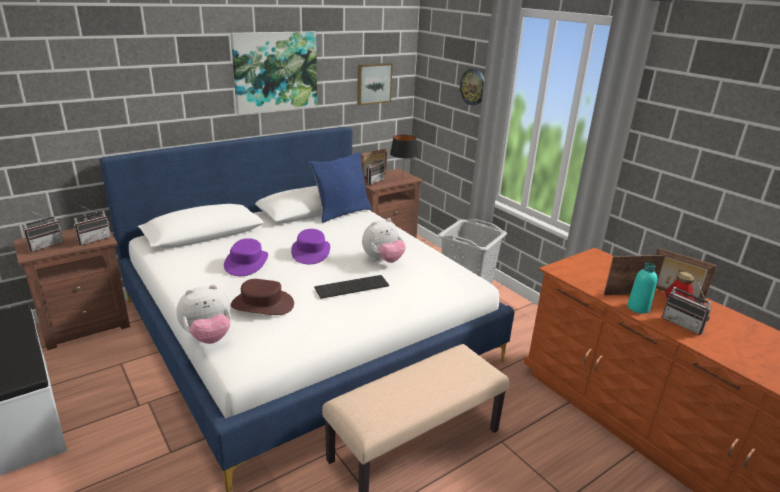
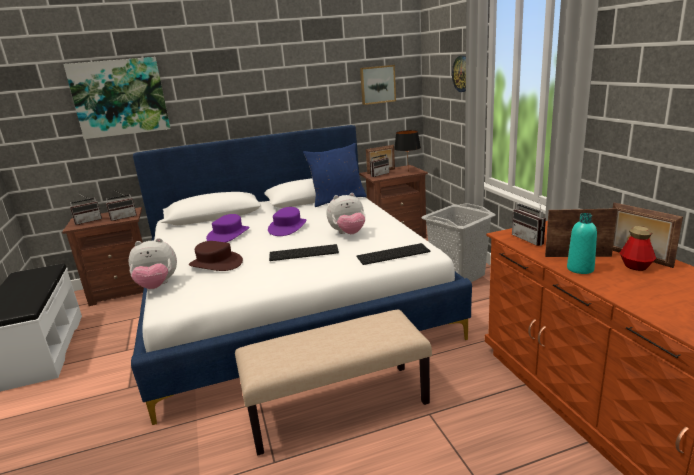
camera: 20 degrees right, 5 degrees down
picture [231,31,317,115] -> picture moved to [63,57,171,139]
radio [662,280,711,335] -> radio moved to [512,197,546,246]
none -> keyboard [357,243,430,265]

